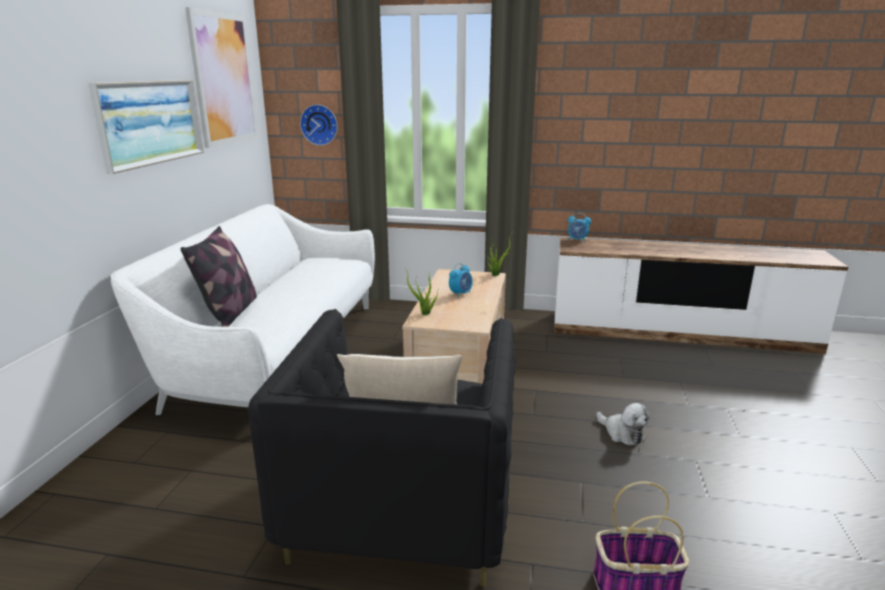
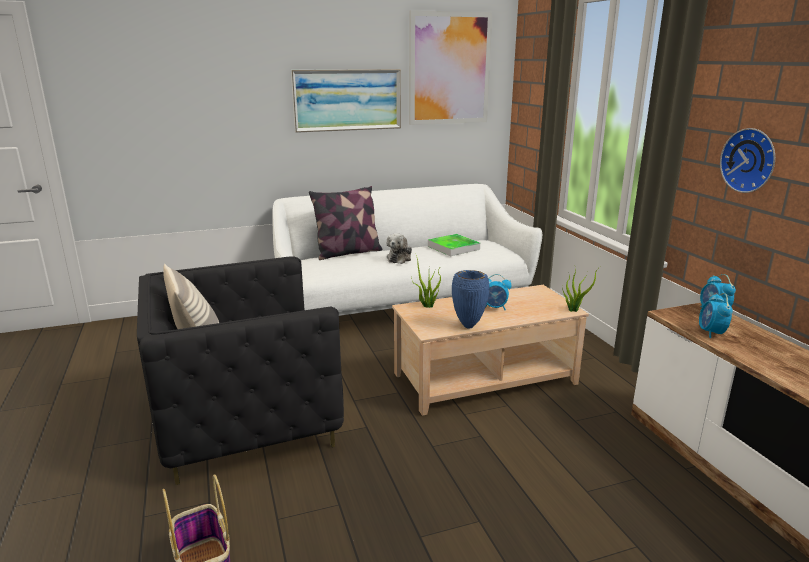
camera: 60 degrees right, 0 degrees up
wall clock [300,104,338,146] -> wall clock moved to [720,128,775,193]
plush toy [596,403,650,445] -> plush toy moved to [386,233,412,264]
none -> tray [428,234,480,256]
none -> blue vase [452,270,489,328]
none -> alarm clock [699,293,733,338]

